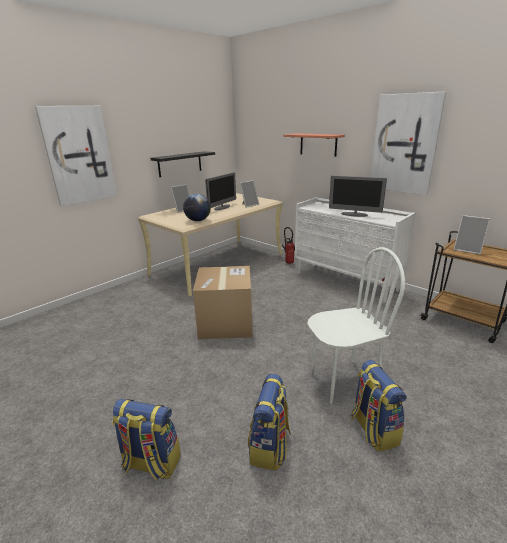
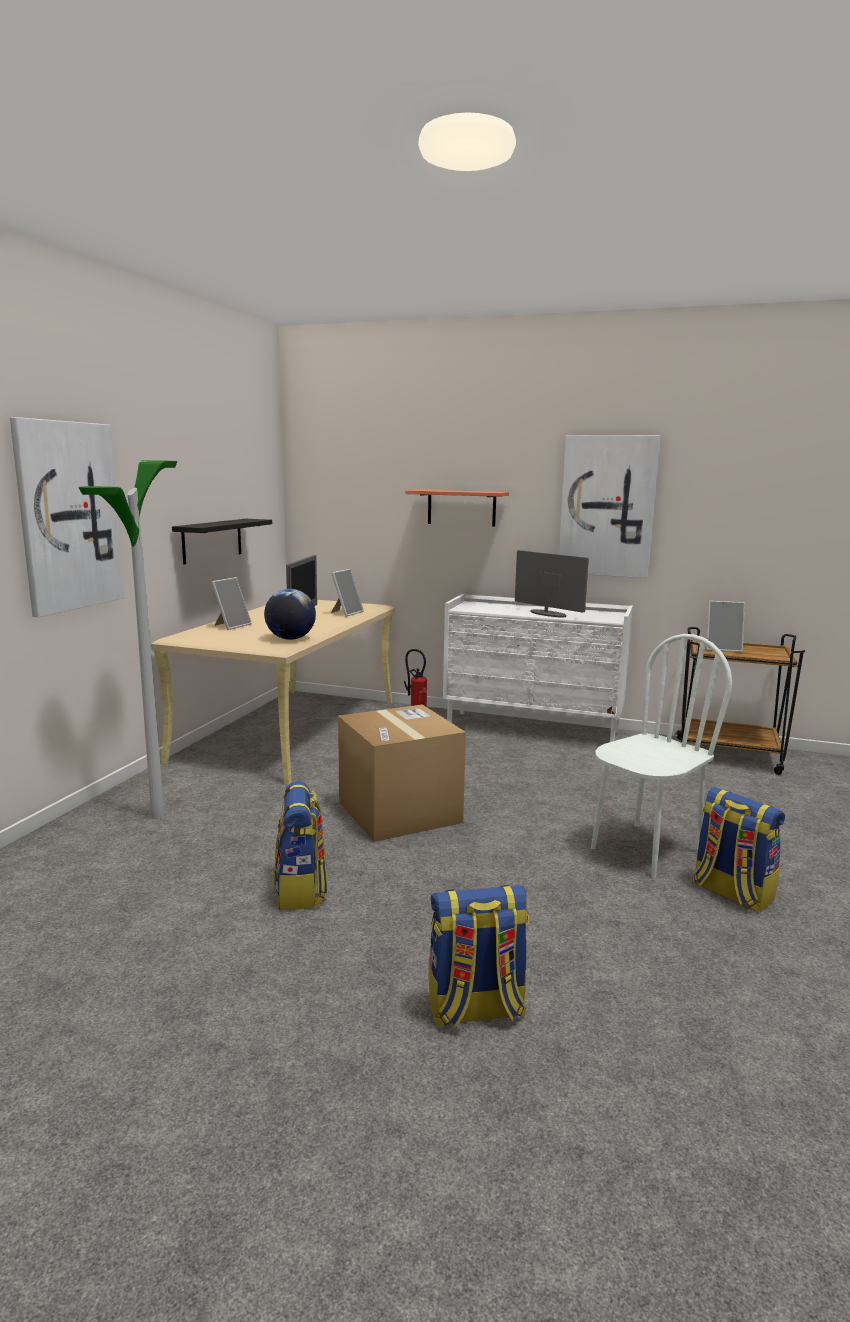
camera: 25 degrees left, 10 degrees down
backpack [248,374,291,471] -> backpack moved to [274,781,328,910]
monitor [329,176,387,217] -> monitor turned 135 degrees counterclockwise [515,550,589,617]
none -> floor lamp [78,460,177,820]

